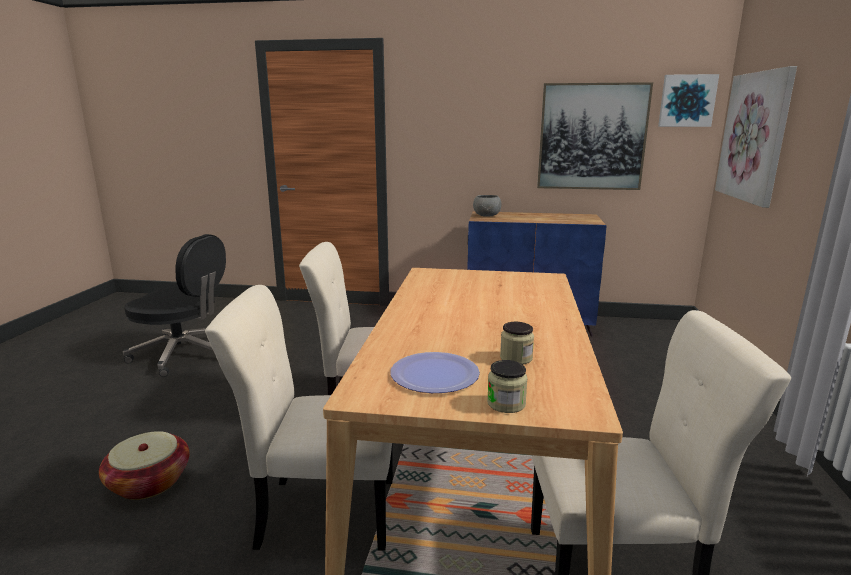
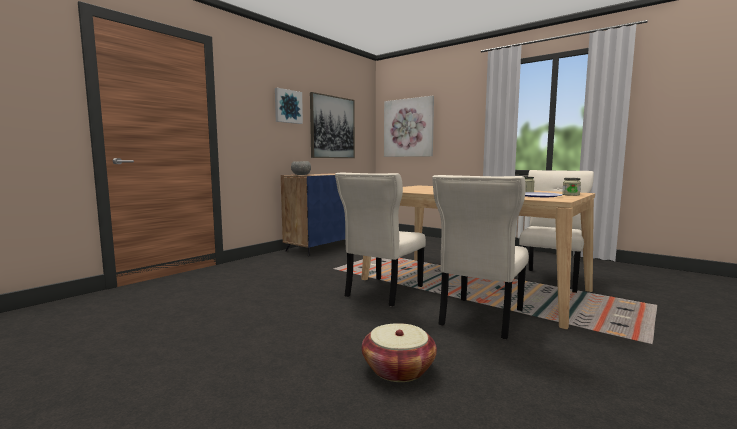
camera: 60 degrees left, 10 degrees down
black office chair [123,234,226,377] -> none
picture [658,74,719,127] -> picture moved to [275,88,303,124]

